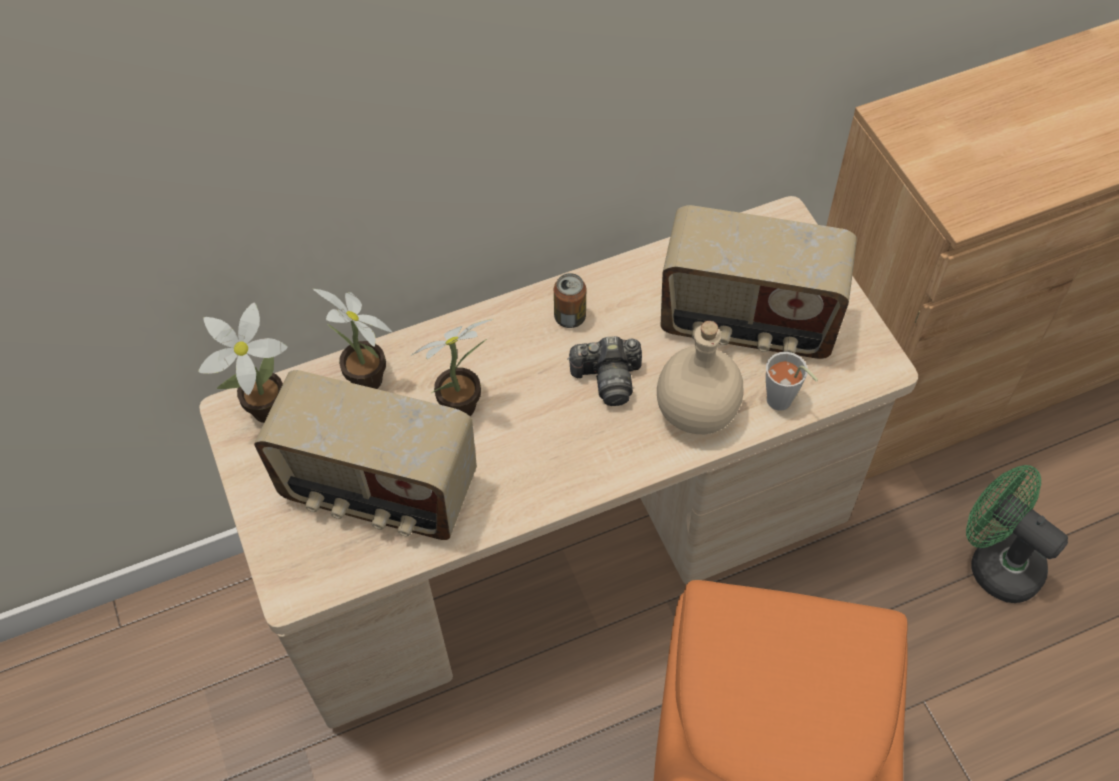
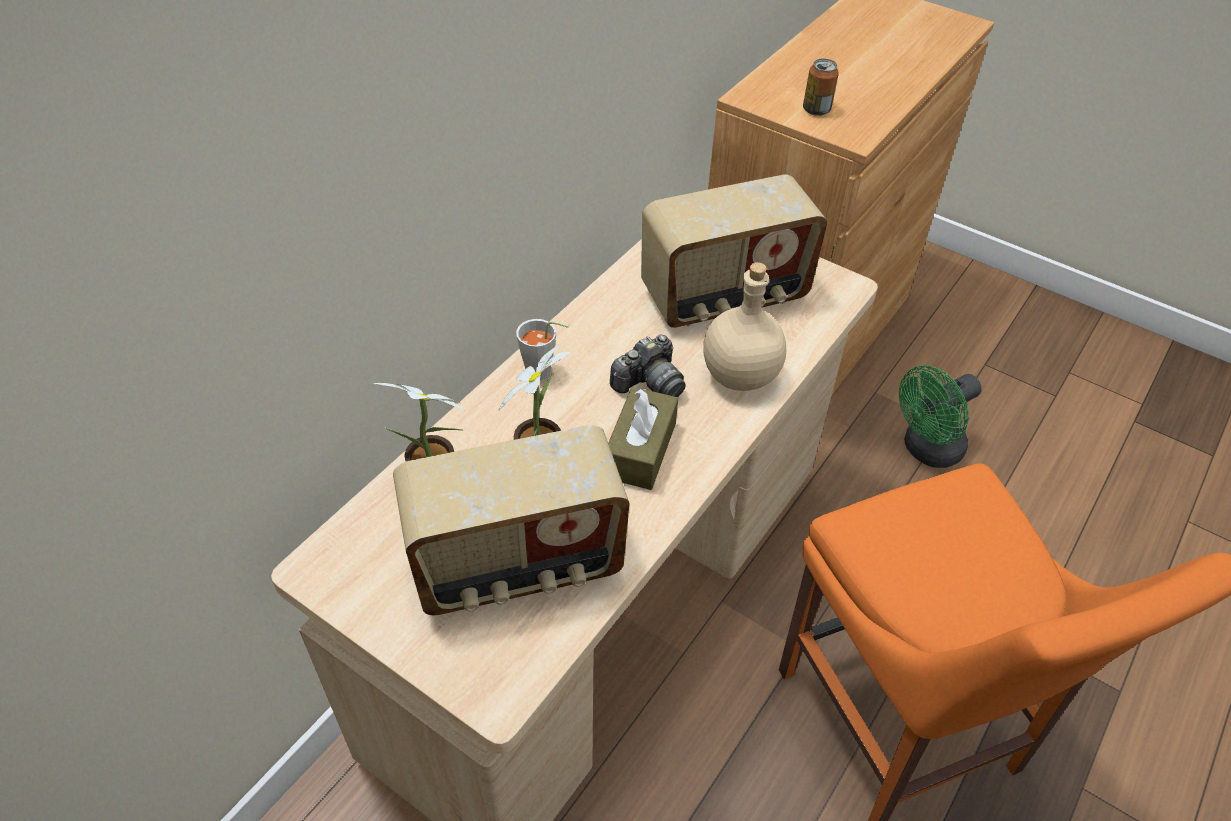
camera: 35 degrees left, 10 degrees down
potted plant [198,302,288,423] -> none
can [554,273,586,328] -> can moved to [803,59,839,116]
grey cup [766,352,818,411] -> grey cup moved to [516,319,569,380]
green fan [966,465,1068,603] -> green fan turned 45 degrees counterclockwise [899,365,982,468]
none -> brown tissue box [608,387,678,490]

